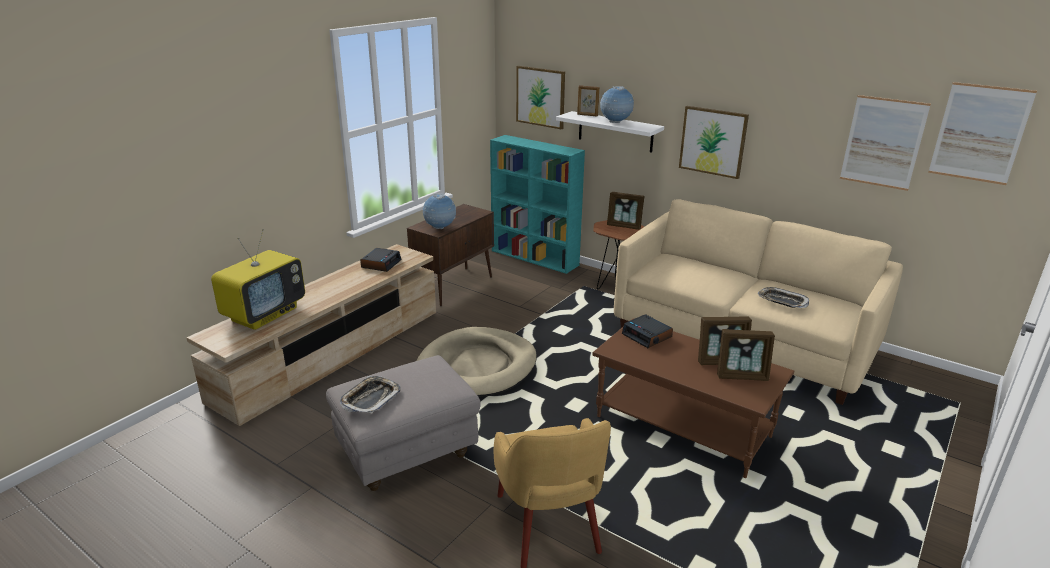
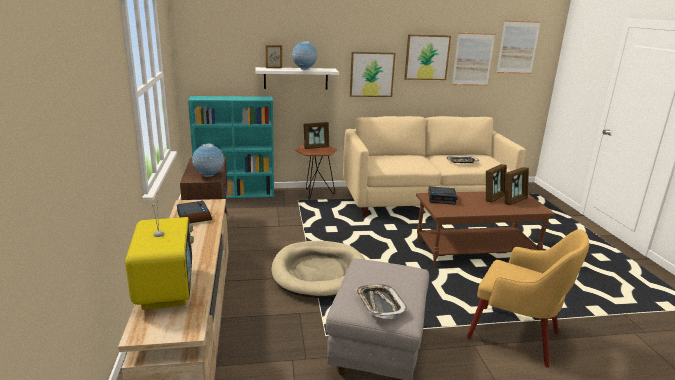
camera: 45 degrees left, 5 degrees down
picture [516,66,565,129] -> picture moved to [404,34,451,80]

